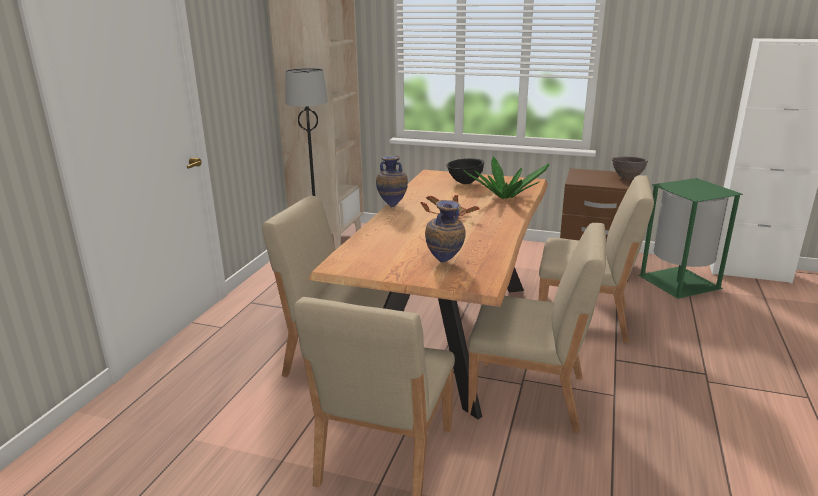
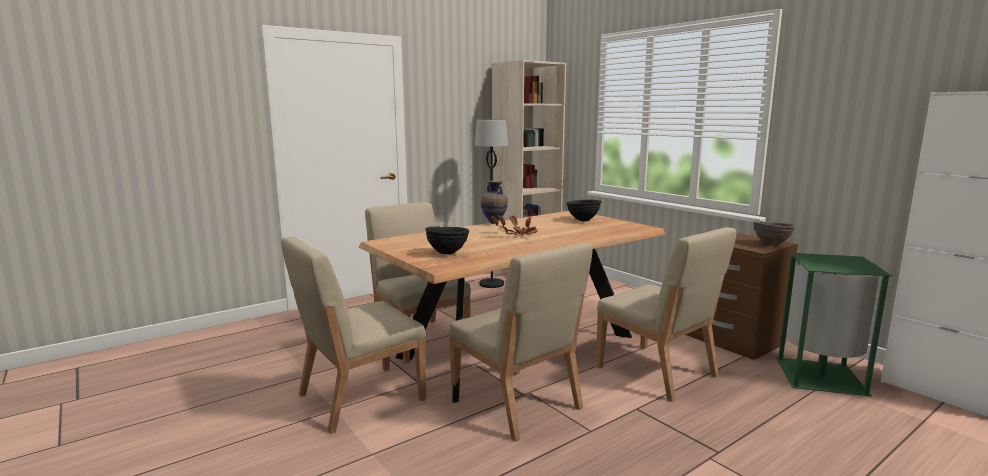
camera: 35 degrees right, 10 degrees down
vase [425,200,466,262] -> black bowl [425,226,469,254]
potted plant [463,156,550,199] -> none

